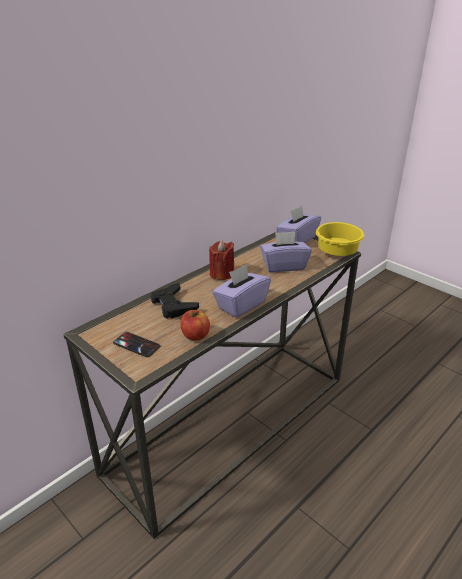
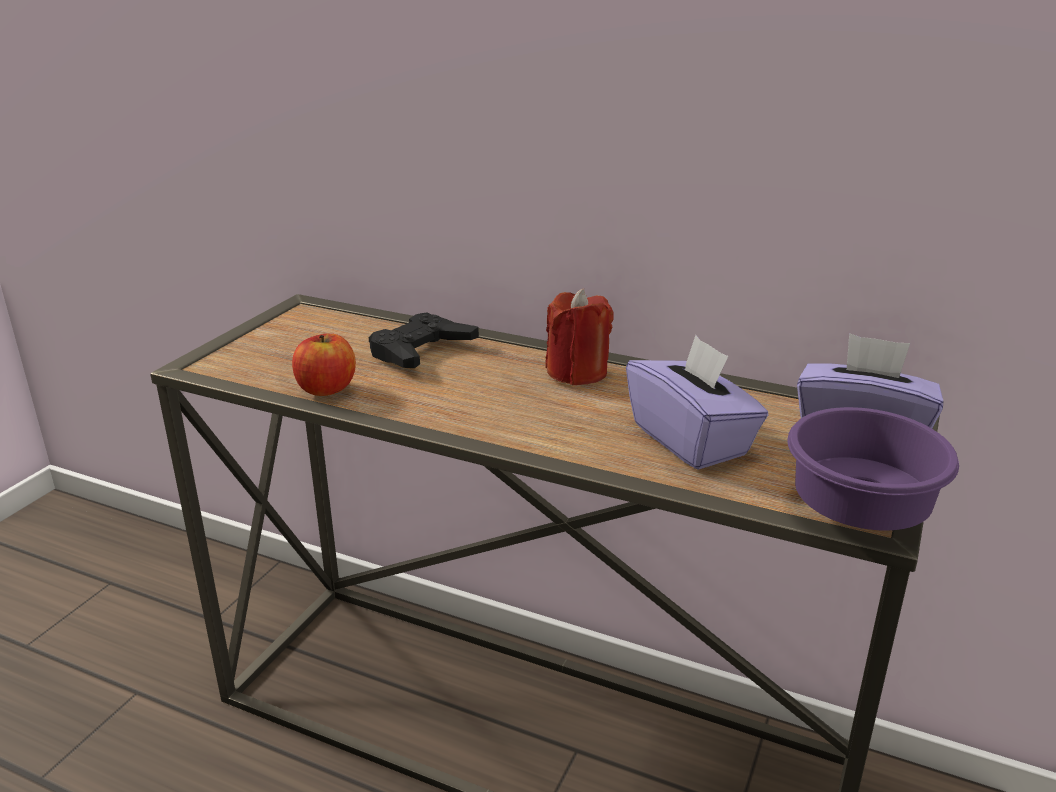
camera: 70 degrees right, 5 degrees down
phone [113,332,160,357] -> none
purple tissue box [212,264,271,318] -> none
yellow bowl [316,222,364,256] -> purple bowl [787,407,959,530]

